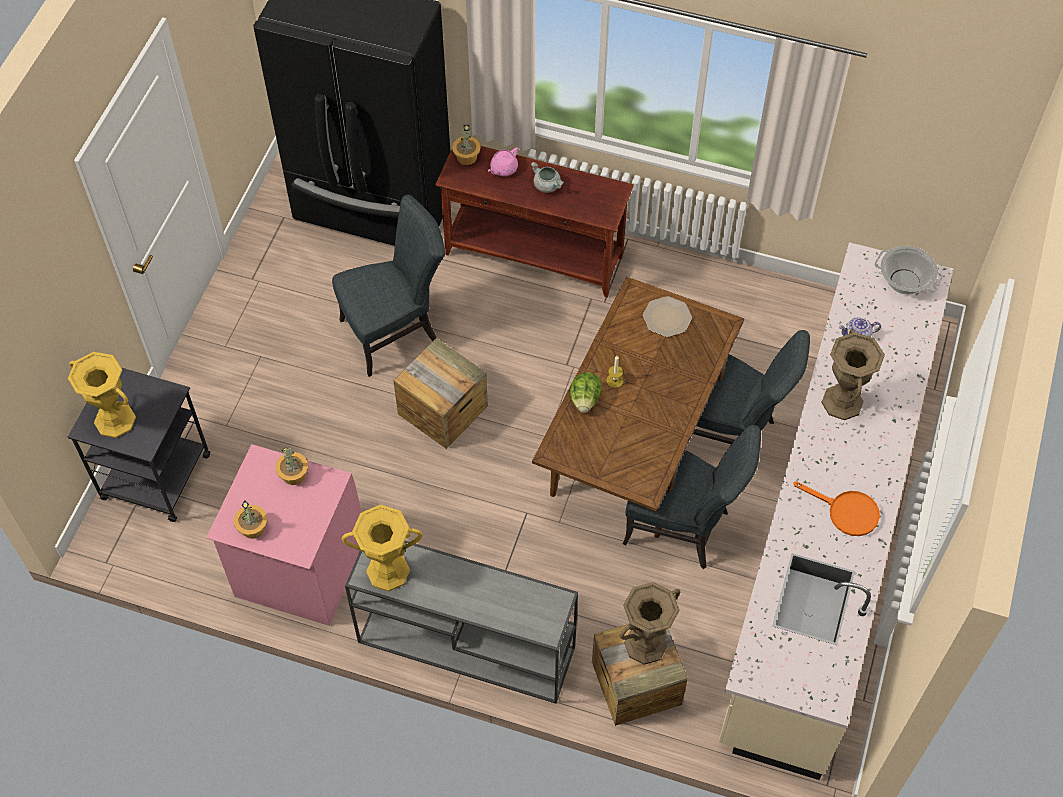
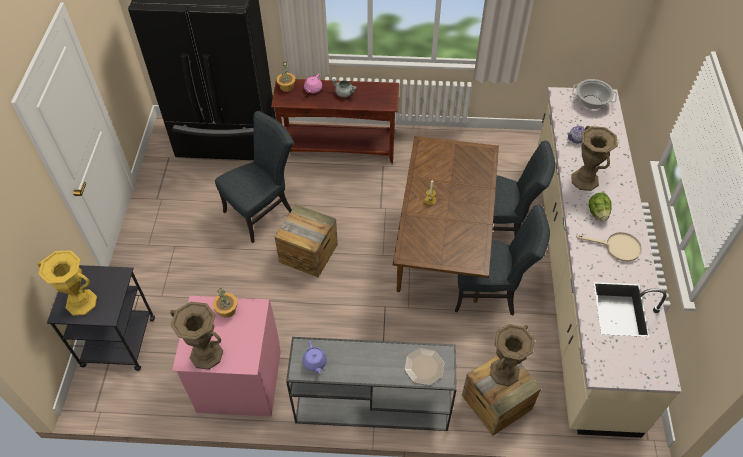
camera: 15 degrees left, 5 degrees down
potted plant [234,500,268,539] -> brown vase [170,302,223,370]
yellow vase [342,504,423,591] -> purple teapot [303,341,327,374]
lettuce [570,372,602,413] -> lettuce moved to [589,192,612,221]
plate [643,296,692,337] -> plate moved to [404,348,445,385]
orange frying pan [793,481,880,536] -> beige frying pan [576,232,642,262]

